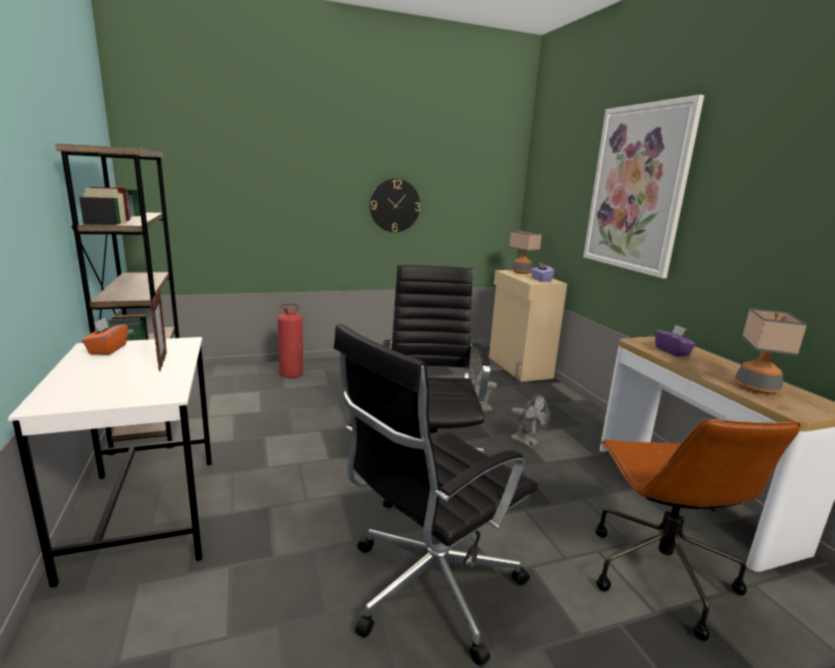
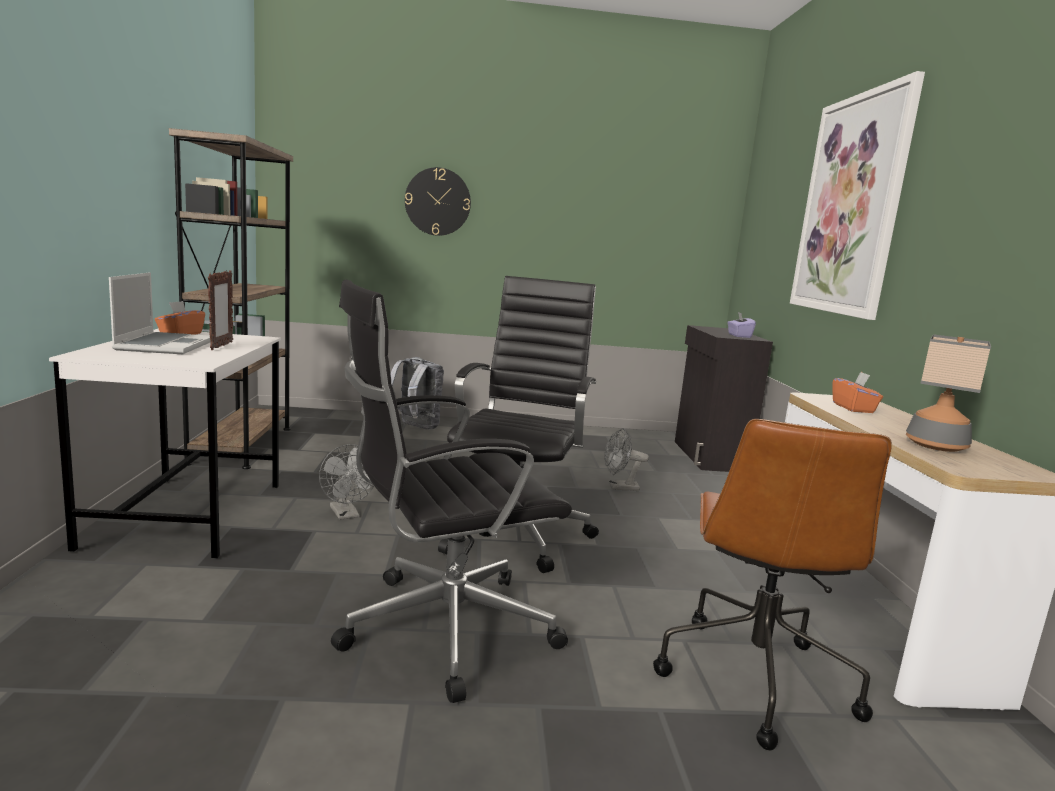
camera: 15 degrees right, 5 degrees down
fire extinguisher [278,303,303,378] -> grey backpack [390,357,444,430]
wall clock [370,179,420,232] -> wall clock moved to [405,167,471,236]
beige cabinet [489,270,567,382] -> black cabinet [675,325,773,472]
table lamp [509,231,542,274] -> none
grey fan [510,395,550,448] -> grey fan moved to [319,444,374,520]
purple tissue box [655,325,696,356] -> orange tissue box [832,372,883,413]
none -> laptop [109,272,211,354]

